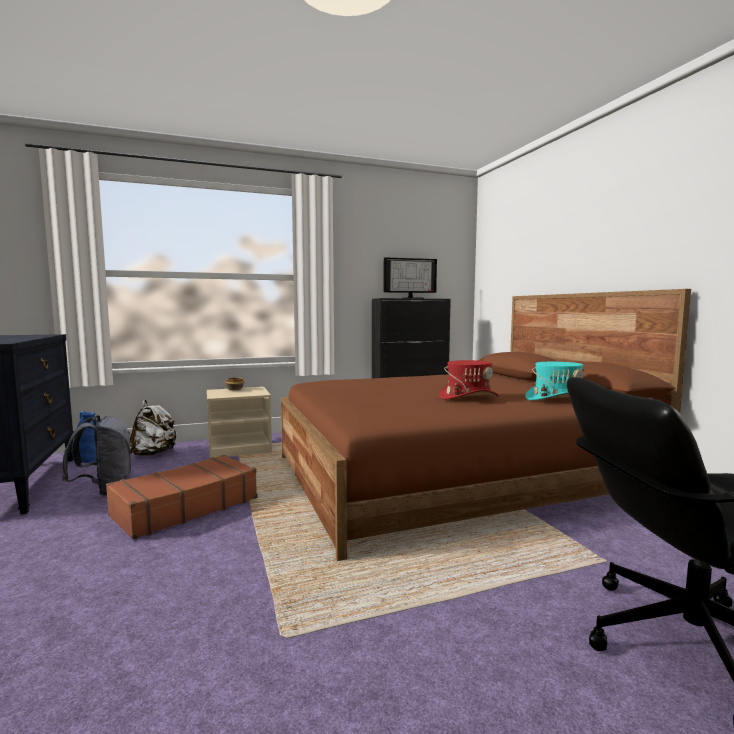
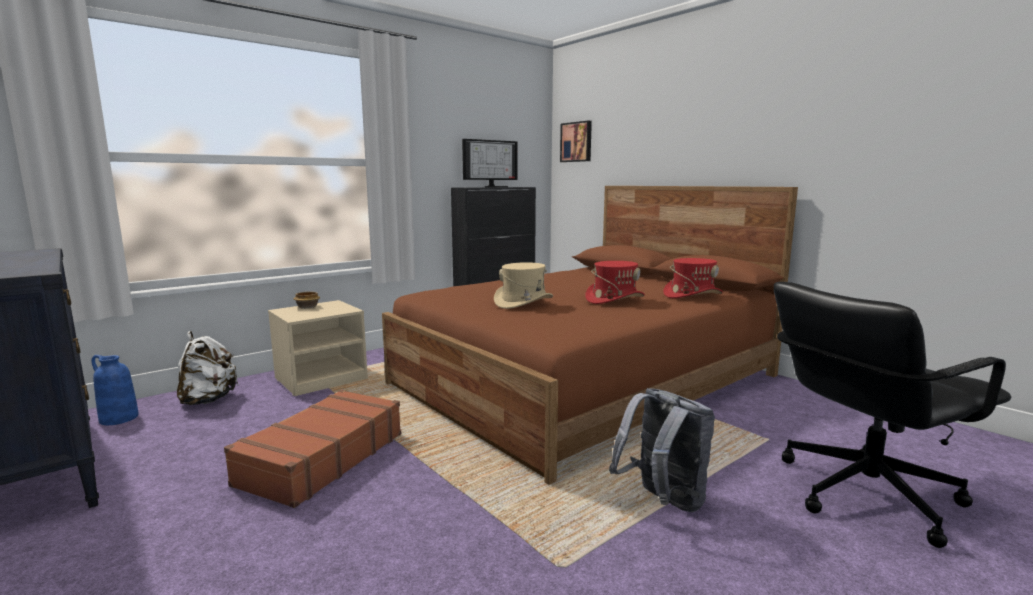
camera: 20 degrees left, 5 degrees up
grey backpack [62,415,131,496] -> grey backpack moved to [609,388,715,512]
turquoise hat [525,362,585,400] -> red hat [663,258,723,298]
none -> beige hat [494,262,553,309]
none -> picture [560,120,592,162]

